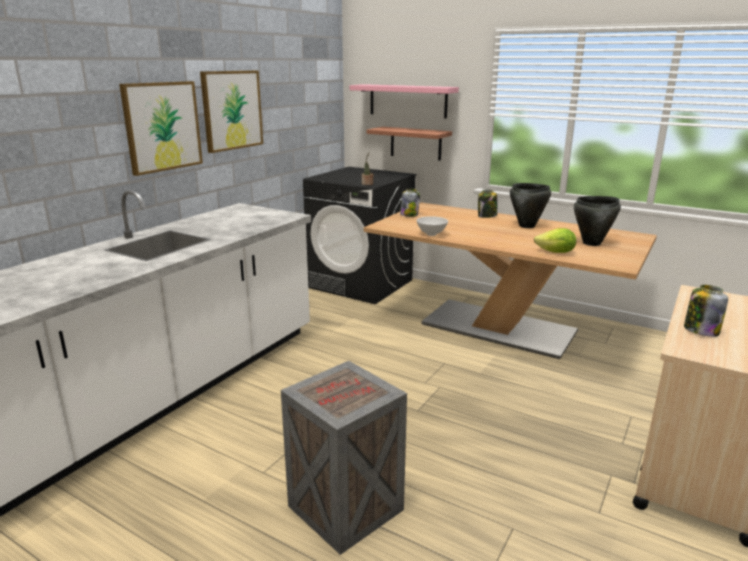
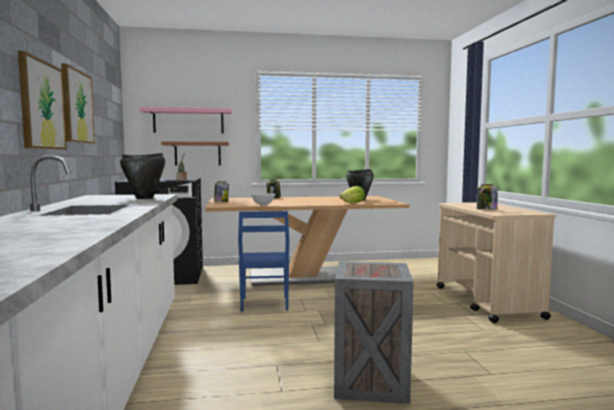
camera: 40 degrees left, 15 degrees down
black cooking pot [510,183,551,228] -> black cooking pot moved to [120,153,165,199]
none -> blue chair [238,211,290,312]

